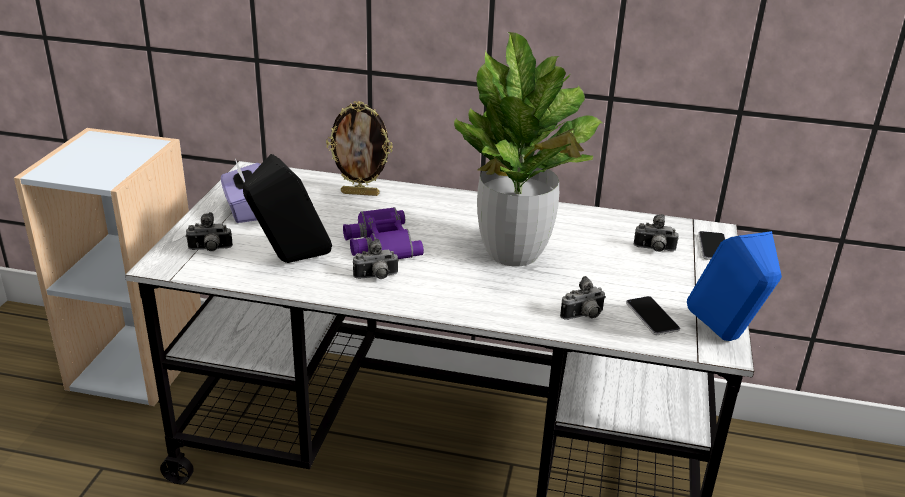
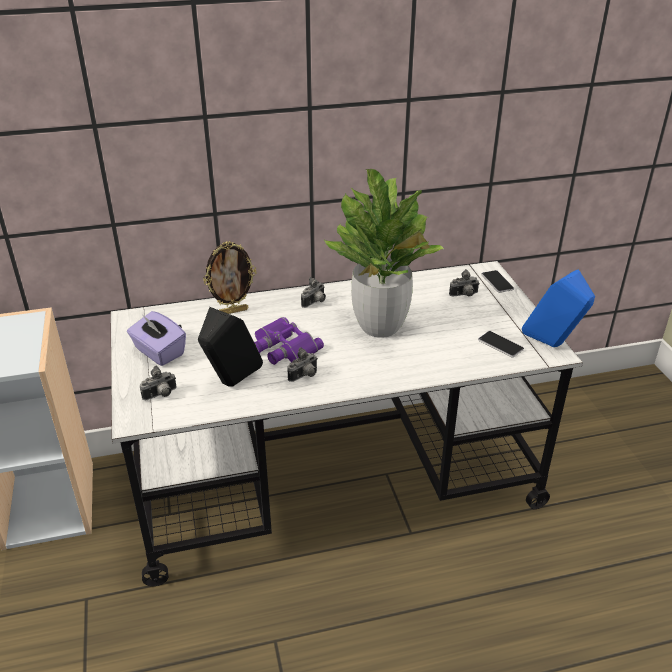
camera: 25 degrees left, 5 degrees up
camera [560,276,606,320] -> camera moved to [301,277,326,308]

